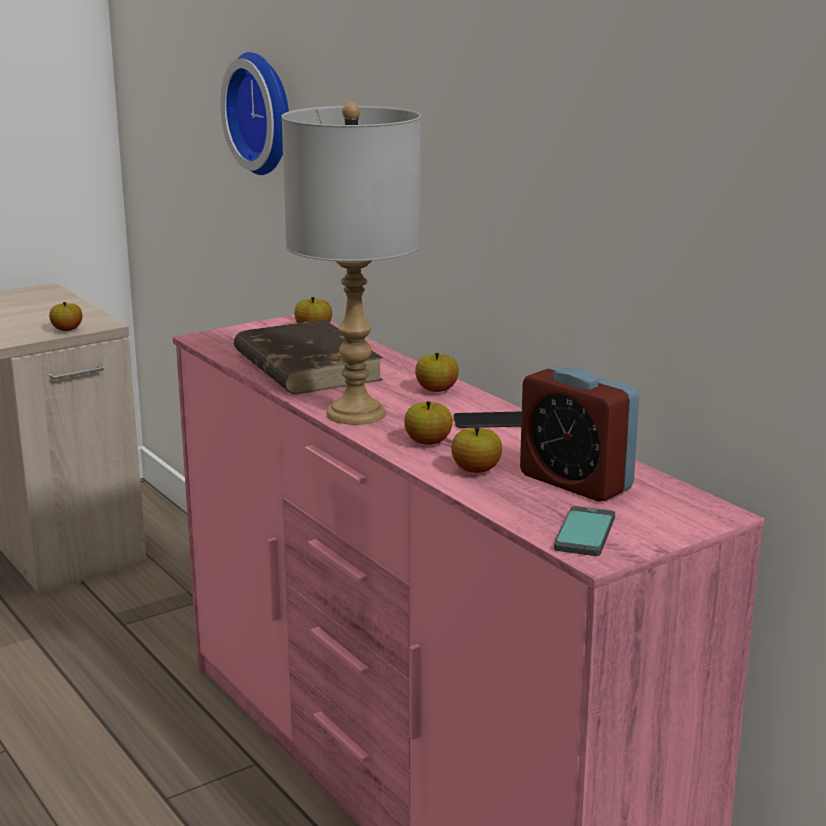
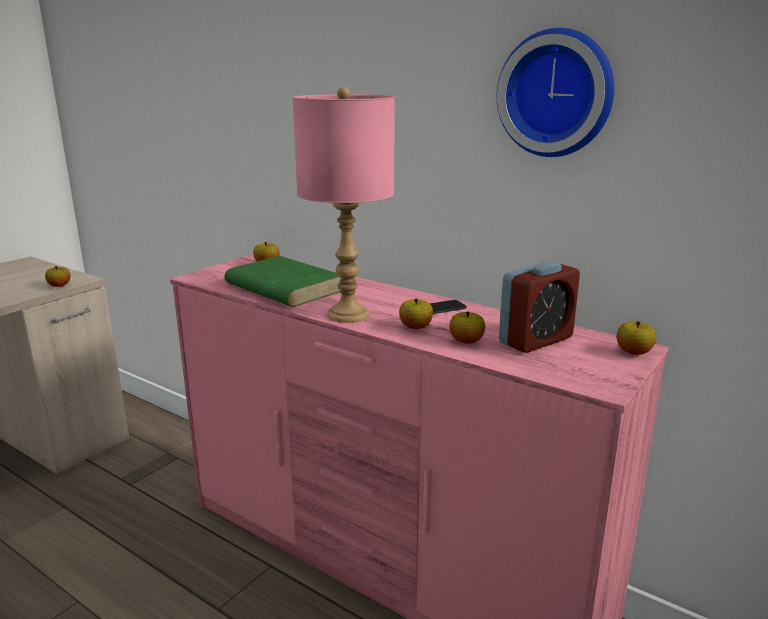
camera: 20 degrees left, 0 degrees up
wall clock [220,52,289,175] -> wall clock moved to [497,28,614,157]
brown book [234,319,383,394] -> green book [224,256,341,307]
grey table lamp [282,102,421,425] -> pink table lamp [292,87,395,323]
apple [415,353,459,392] -> apple moved to [617,321,656,355]
alarm clock [520,365,639,502] -> alarm clock turned 60 degrees counterclockwise [499,261,580,353]
phone [554,506,615,556] -> none

